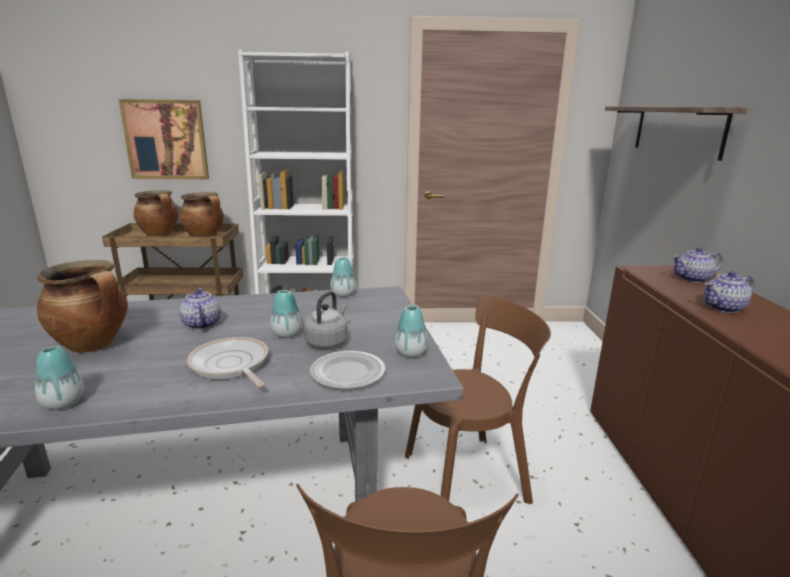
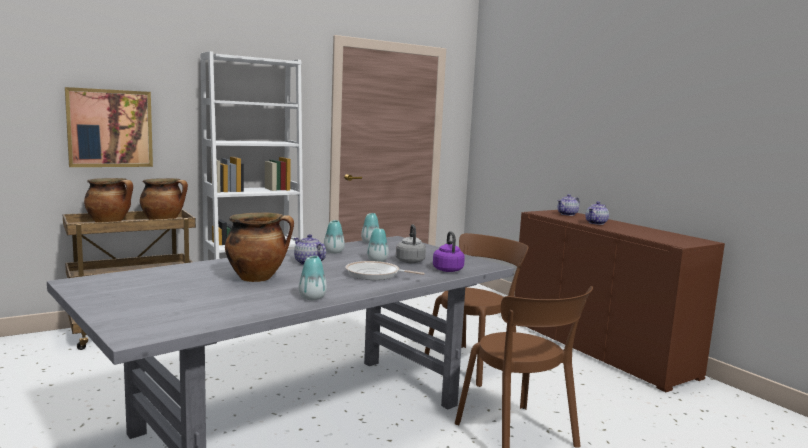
camera: 30 degrees left, 10 degrees down
plate [309,351,386,389] -> purple kettle [433,231,465,272]
vase [395,305,428,358] -> vase moved to [324,220,345,254]
shelf [605,106,748,161] -> none

